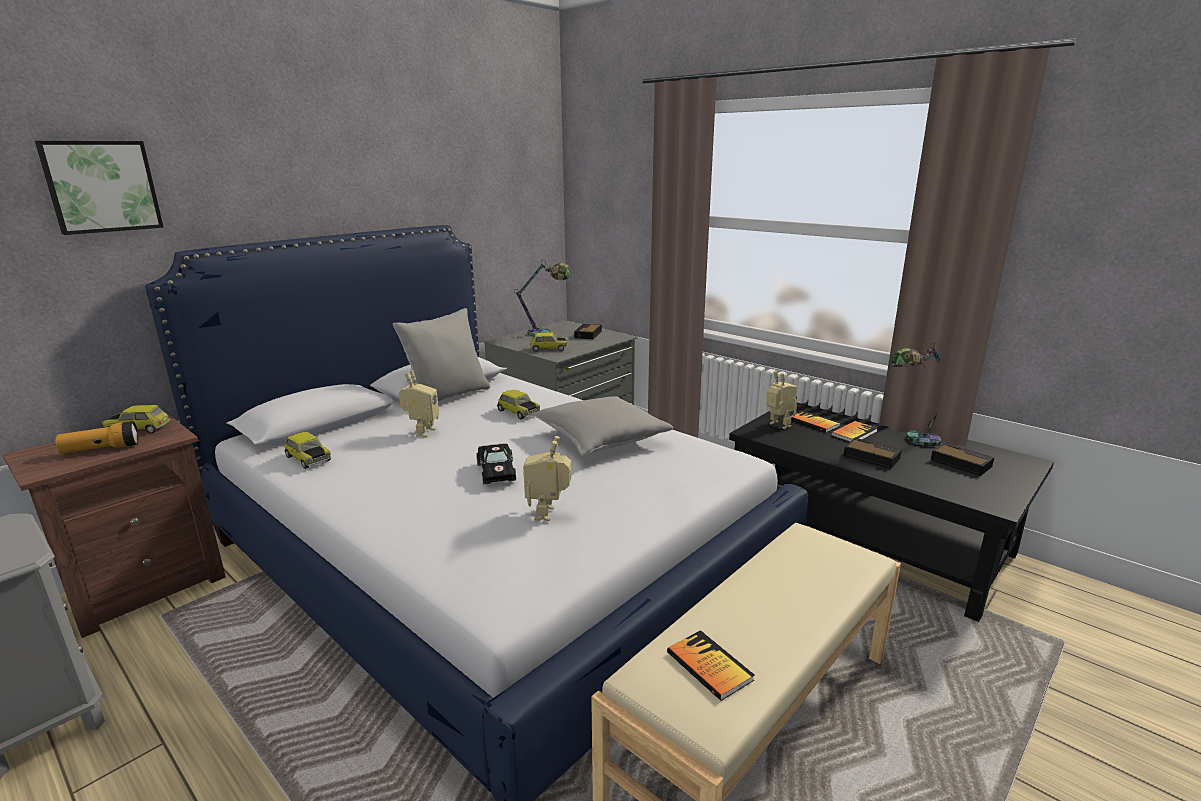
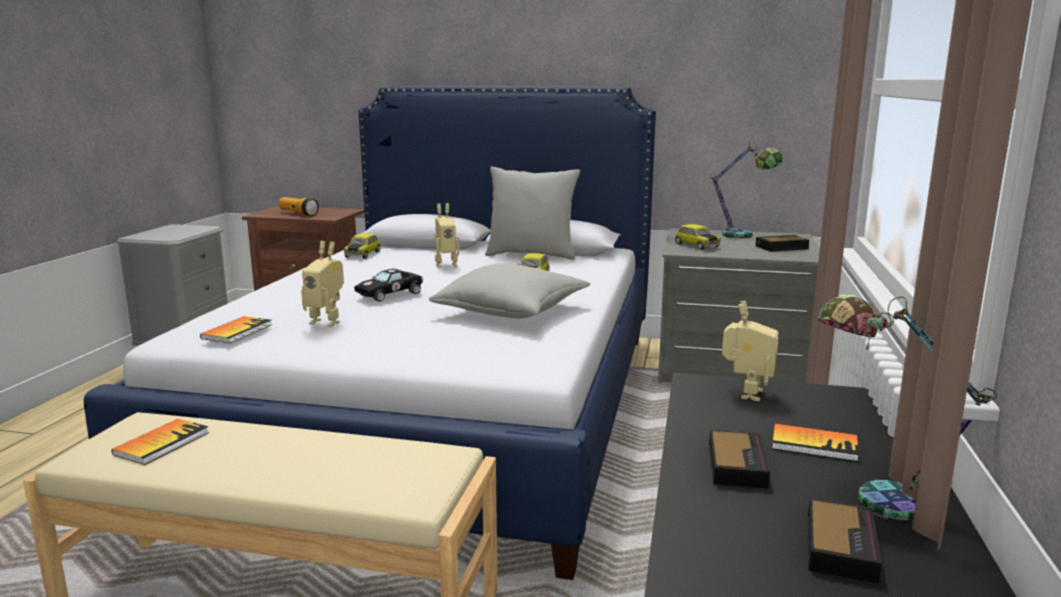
camera: 60 degrees right, 5 degrees down
picture [35,141,164,235] -> none
toy car [102,405,170,433] -> none
toy robot [523,436,572,521] -> toy robot turned 135 degrees counterclockwise [301,241,344,327]
book [791,411,840,432] -> book moved to [200,316,272,343]

